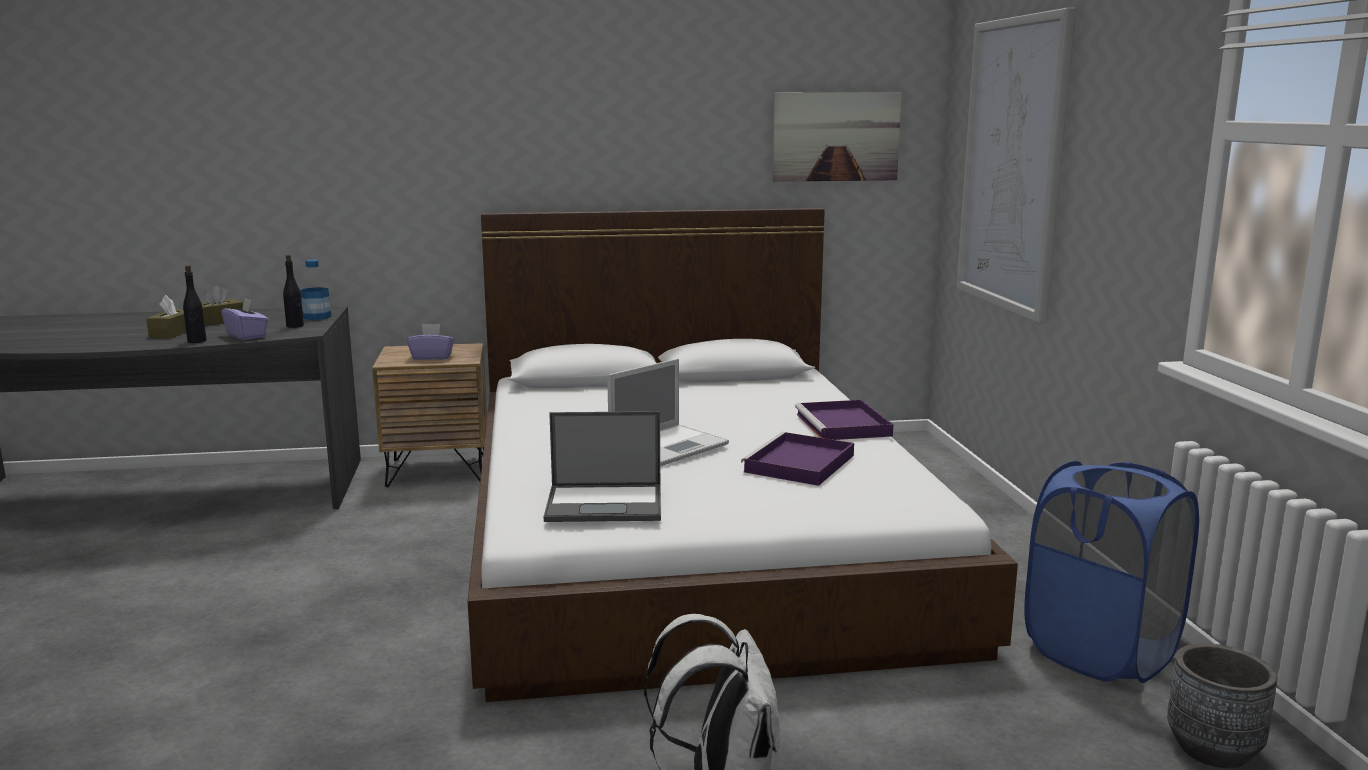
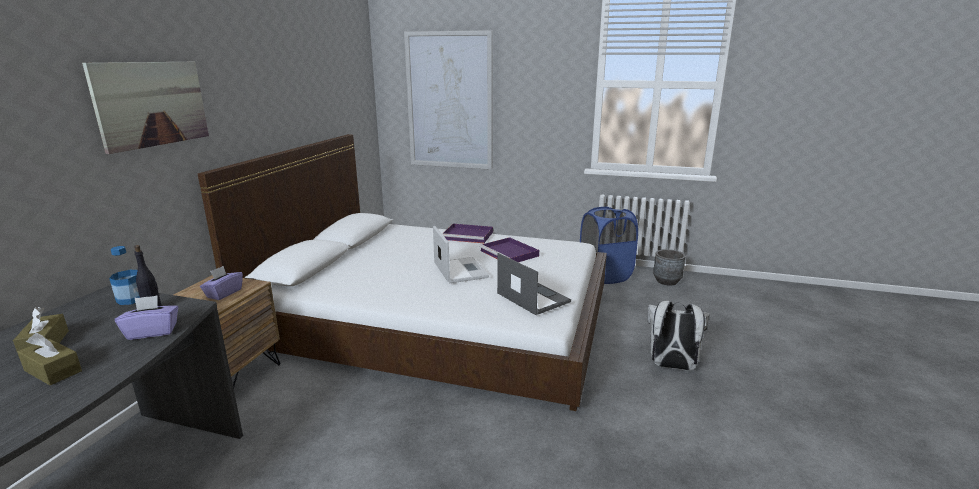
camera: 65 degrees left, 5 degrees up
black bottle [183,265,207,343] -> none
laptop [544,411,661,522] -> laptop turned 60 degrees counterclockwise [497,253,571,315]
picture [773,92,902,182] -> picture moved to [82,61,209,154]

